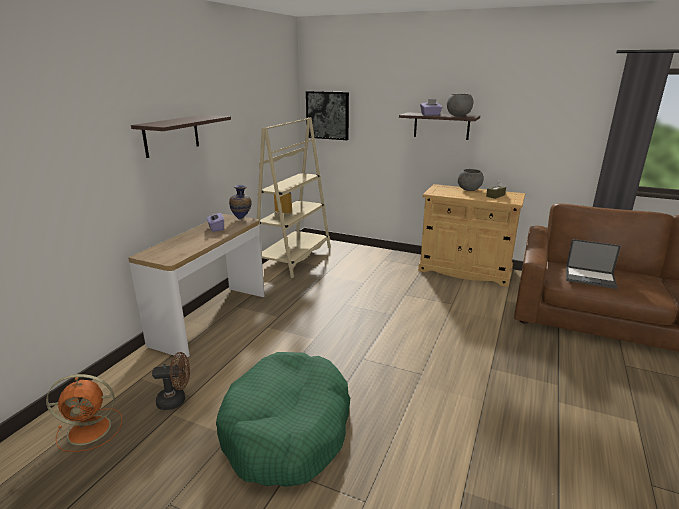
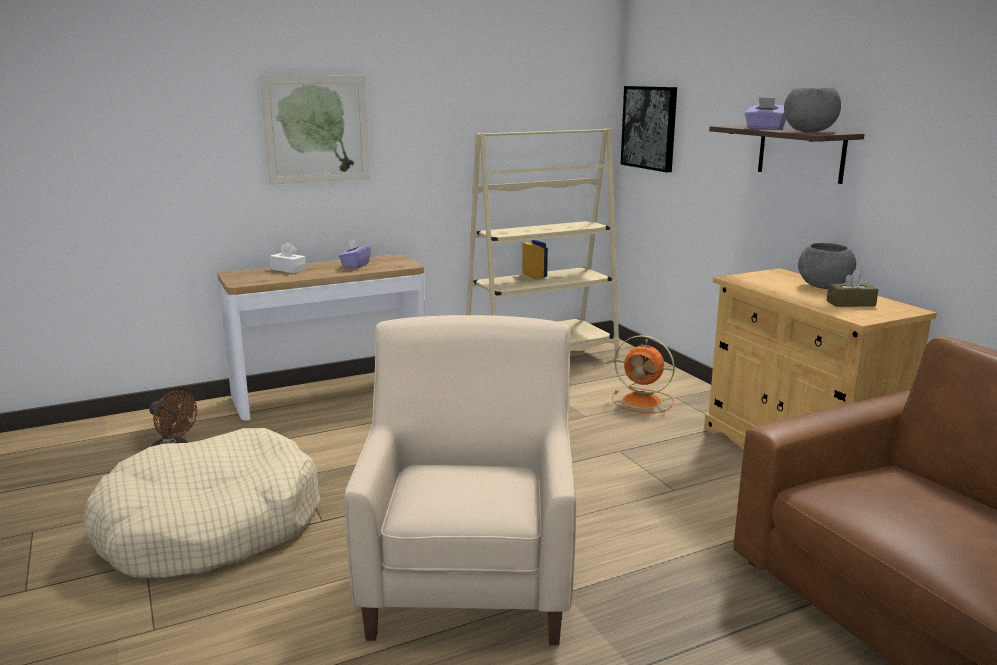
camera: 40 degrees right, 5 degrees down
orange fan [46,374,122,452] -> orange fan moved to [612,335,675,413]
shelf [131,115,231,158] -> picture [260,76,370,185]
green dog bed [216,352,350,487] -> beige dog bed [84,428,320,579]
vase [229,185,252,219] -> none
laptop [566,239,621,289] -> none
none -> white tissue box [270,242,306,273]
none -> beige armchair [344,315,576,645]

